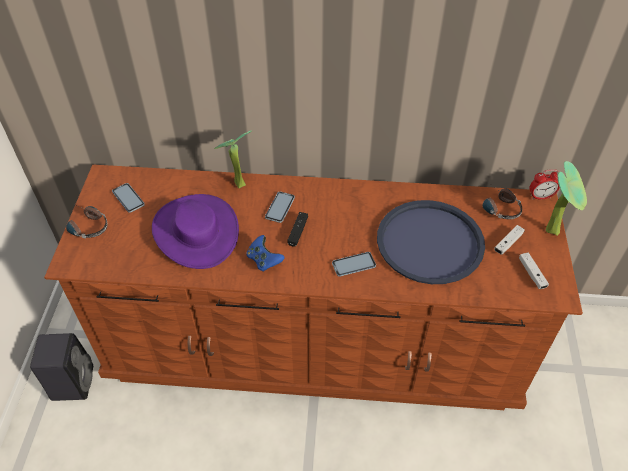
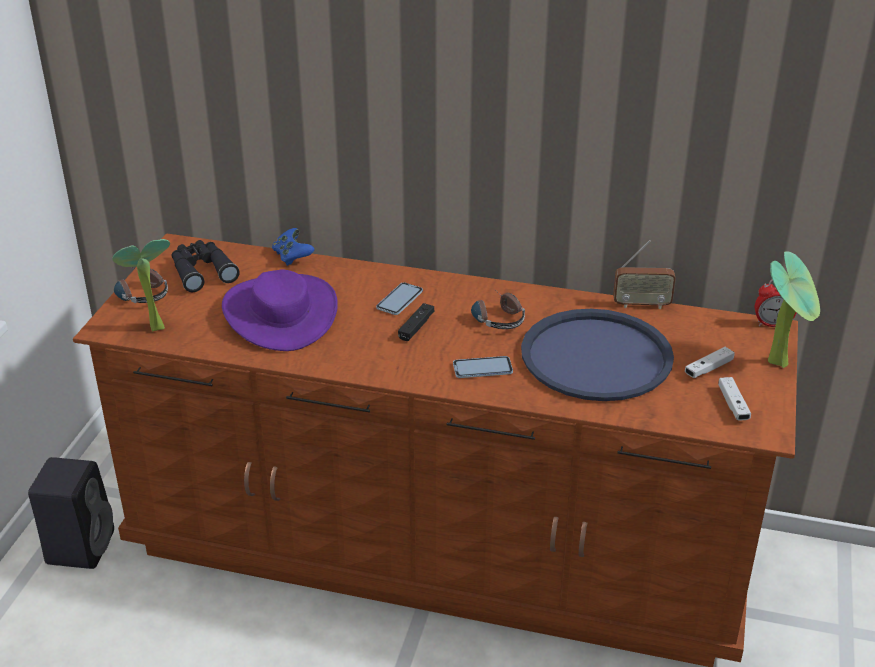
camera: 10 degrees right, 15 degrees down
phone [112,183,145,213] -> black binoculars [171,240,240,292]
potted plant [214,130,252,188] -> potted plant moved to [112,239,170,332]
blue game controller [246,235,284,272] -> blue game controller moved to [272,228,314,266]
headphones [482,183,523,219] -> headphones moved to [471,287,525,329]
none -> radio [613,240,676,309]

